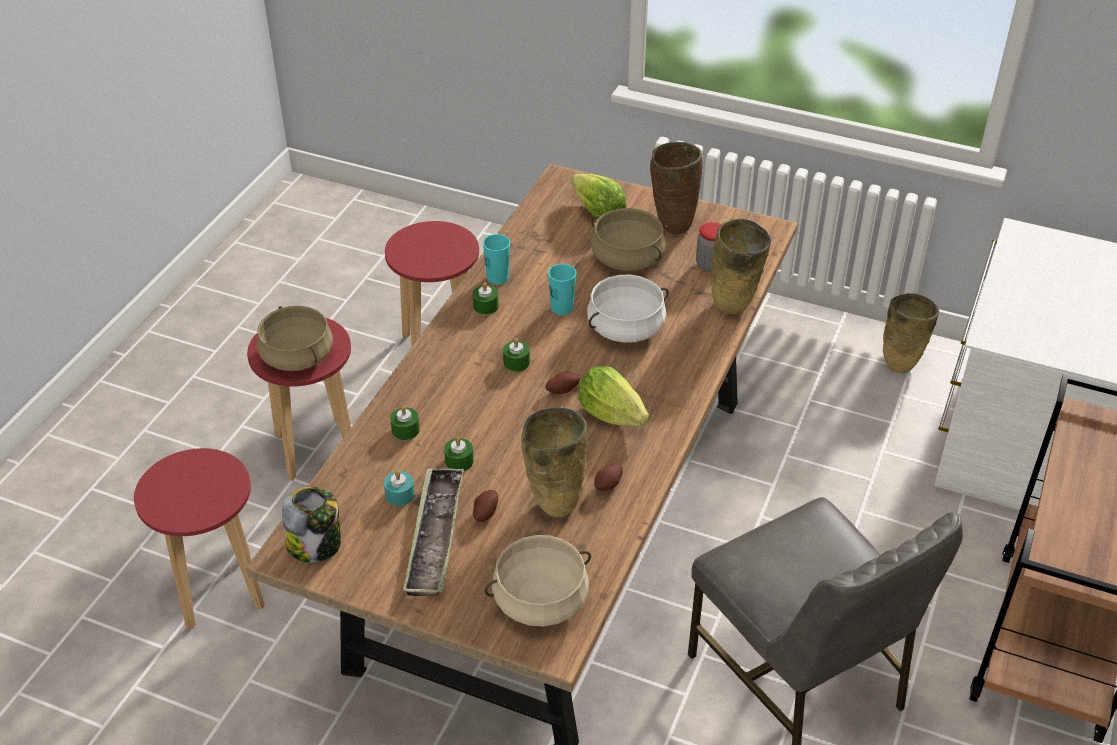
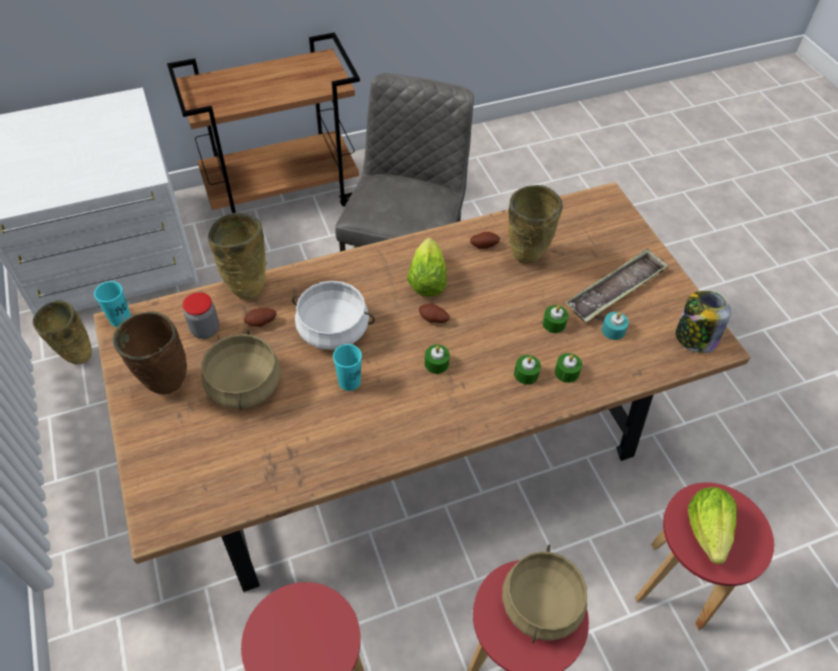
camera: 135 degrees left, 10 degrees up
green candle [473,282,498,315] -> green candle moved to [514,355,541,385]
potato [473,490,498,522] -> potato moved to [244,308,277,327]
turquoise cup [483,234,510,284] -> turquoise cup moved to [94,281,131,327]
beige cooking pot [484,535,591,626] -> none
lettuce [571,174,627,217] -> lettuce moved to [688,487,737,564]

